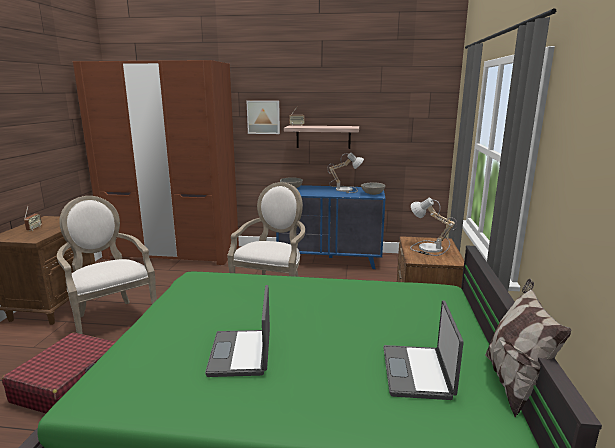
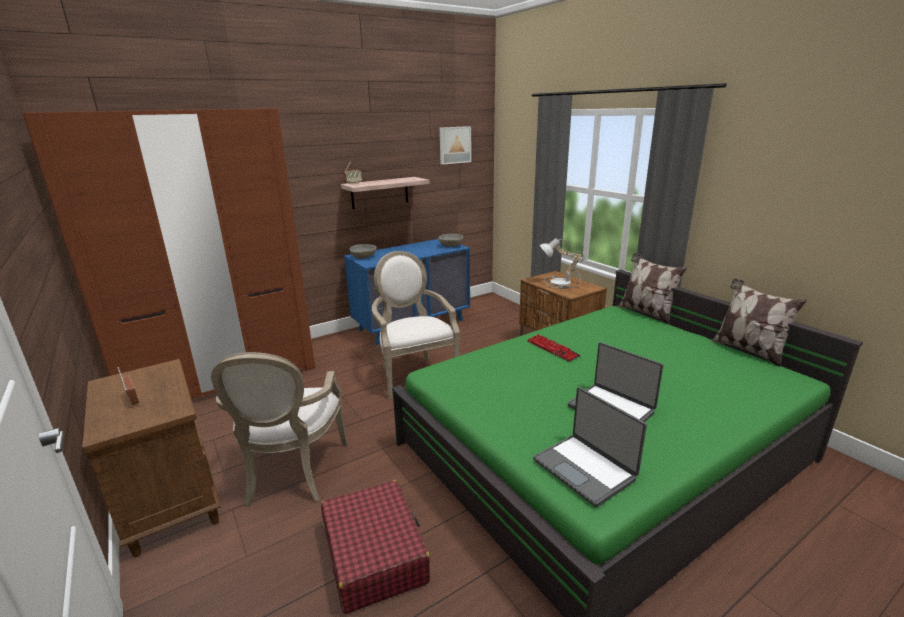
camera: 40 degrees left, 5 degrees up
armchair [57,196,157,334] -> armchair turned 105 degrees counterclockwise [211,352,348,507]
picture [247,101,280,134] -> picture moved to [440,126,471,165]
table lamp [328,153,364,193] -> none
laptop [383,300,464,400] -> laptop moved to [533,387,647,507]
none -> keyboard [527,334,581,362]
none -> pillow [618,253,687,324]

